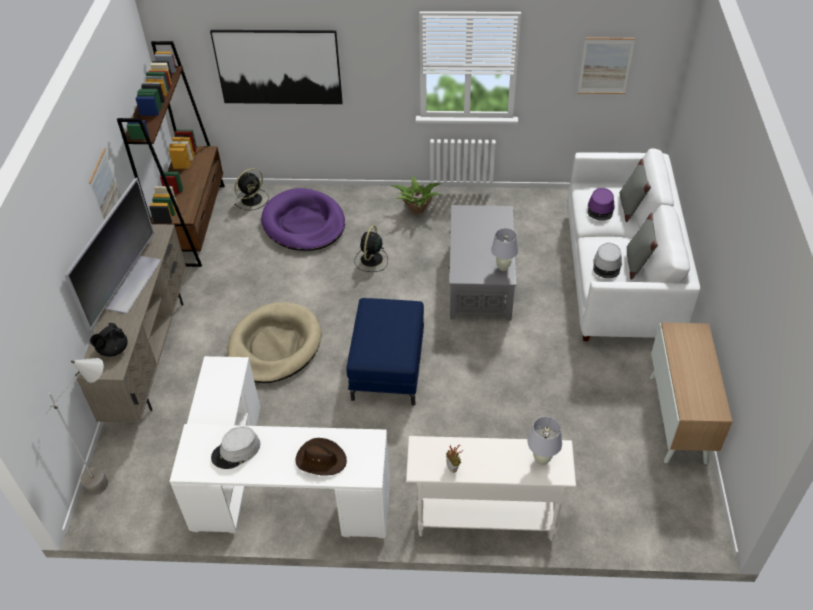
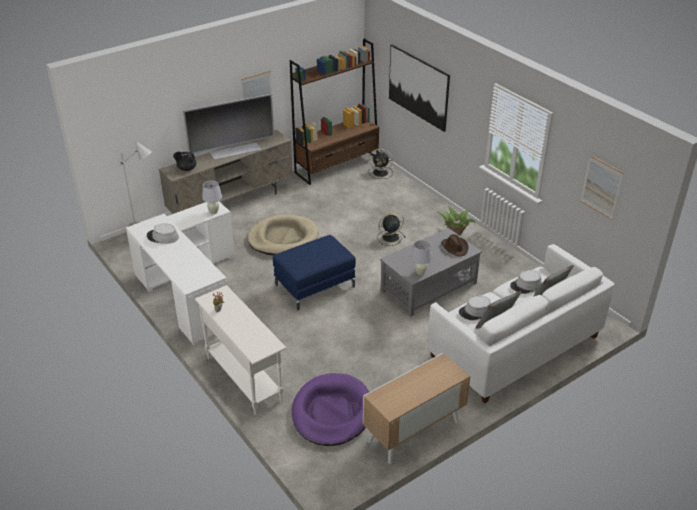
camera: 50 degrees right, 10 degrees down
purple dog bed [261,188,345,251] -> purple dog bed moved to [292,373,369,446]
brown hat [295,438,347,476] -> brown hat moved to [441,234,468,256]
white table lamp [528,416,562,465] -> white table lamp moved to [202,180,222,214]
purple hat [588,188,615,221] -> grey hat [510,270,542,294]

